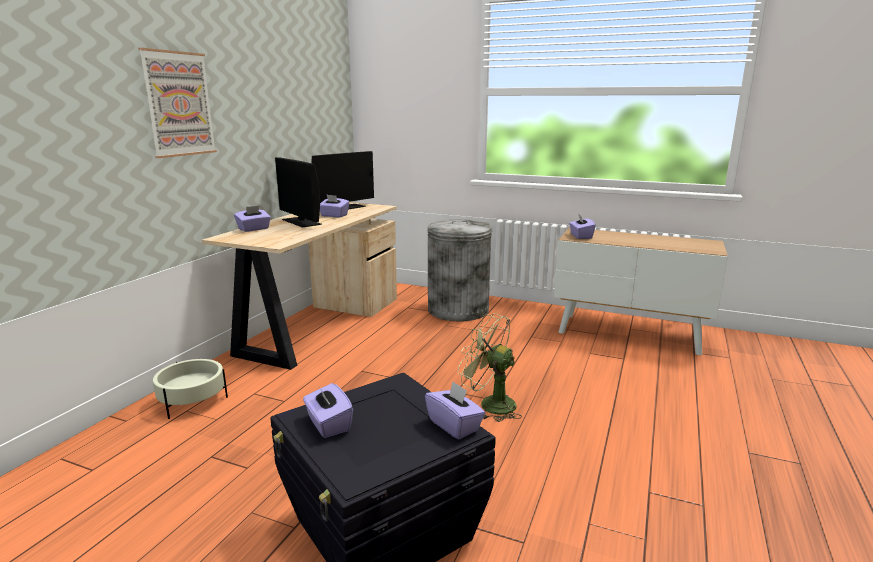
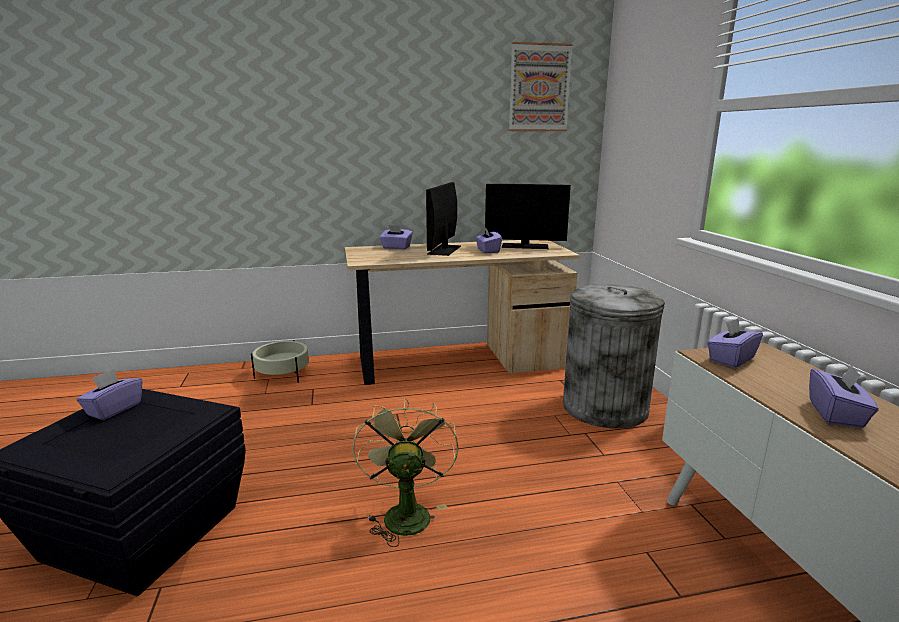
camera: 55 degrees right, 0 degrees up
picture [138,48,217,158] -> picture moved to [509,42,573,131]
purple tissue box [425,381,485,439] -> purple tissue box moved to [809,365,879,428]

